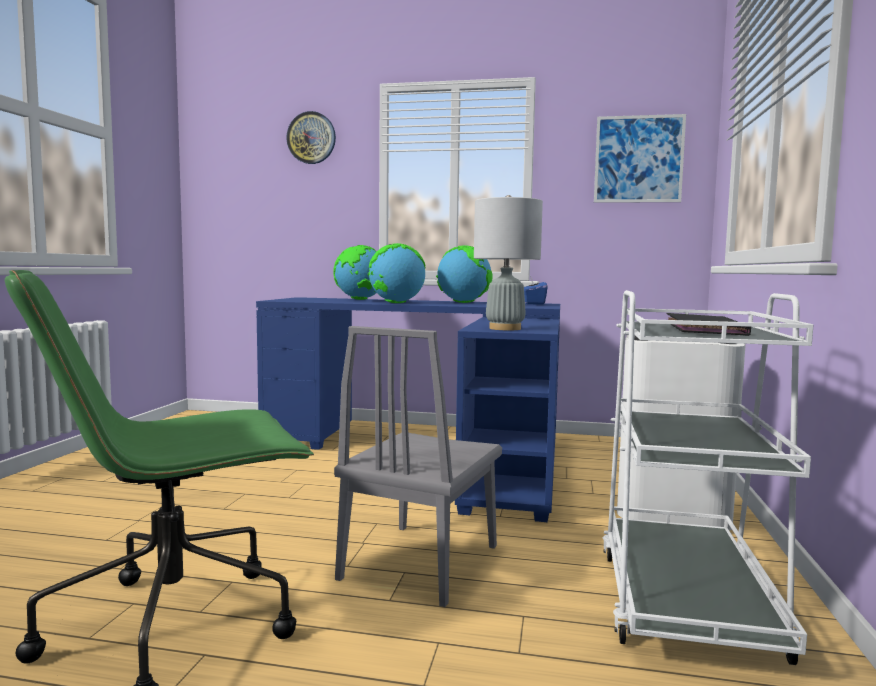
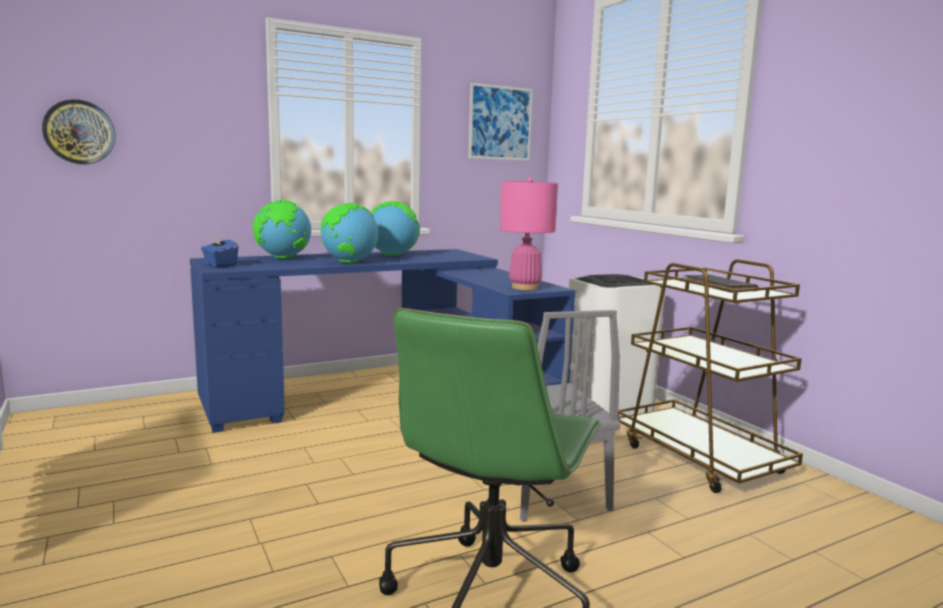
camera: 40 degrees left, 5 degrees up
wall clock [286,111,336,164] -> wall clock moved to [42,99,116,165]
grey table lamp [474,195,543,330] -> pink table lamp [500,177,558,290]
blue tissue box [524,276,548,305] -> blue tissue box moved to [201,233,238,267]
white cart [603,290,814,665] -> brown cart [618,259,803,493]

